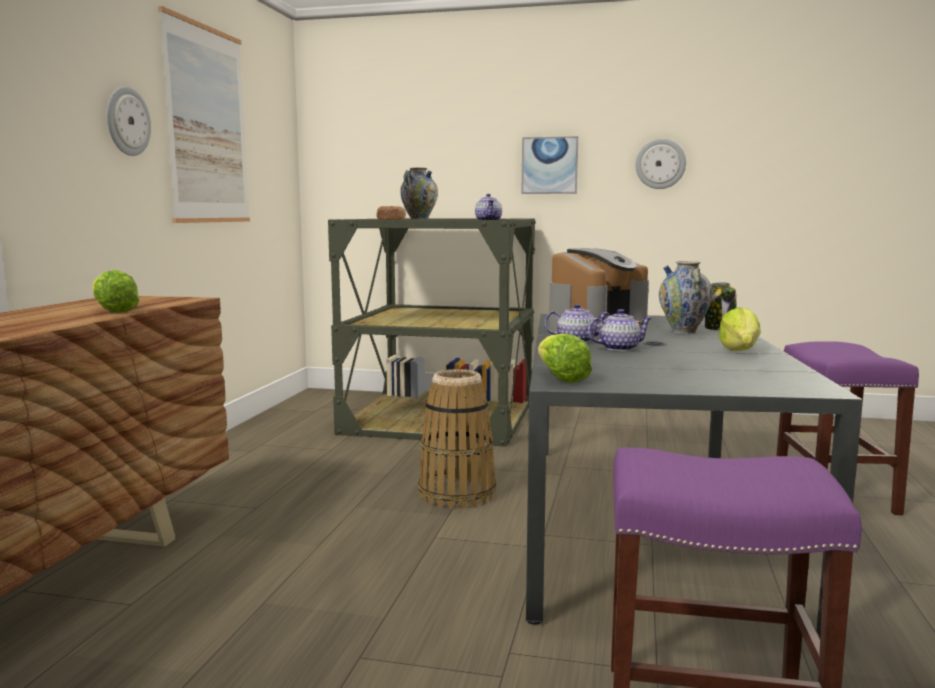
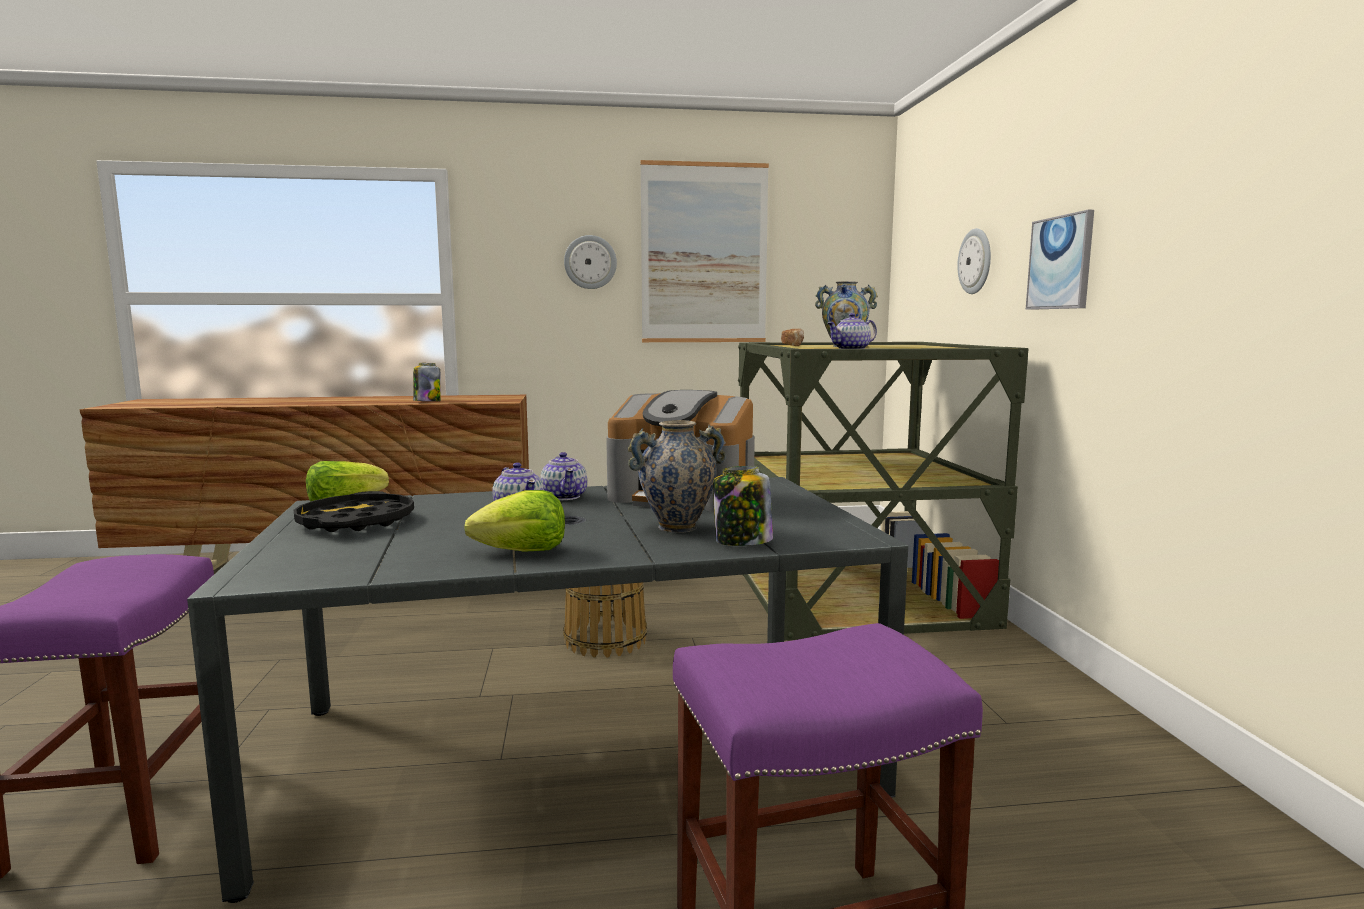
camera: 70 degrees right, 0 degrees up
lettuce [92,270,139,313] -> jar [413,363,441,401]
wall clock [636,139,686,189] -> wall clock moved to [957,228,991,294]
none -> black tray [294,491,414,532]

